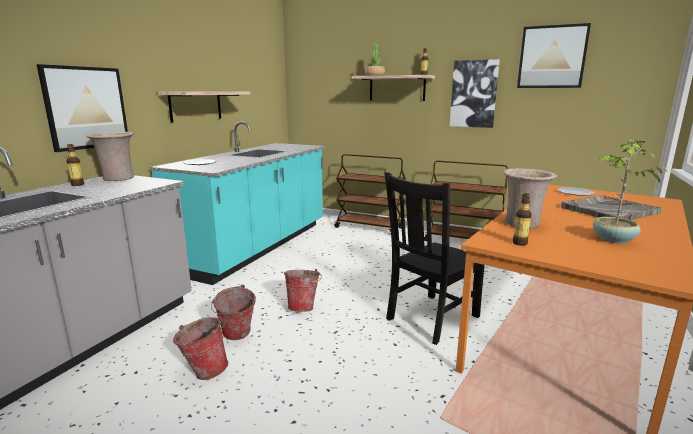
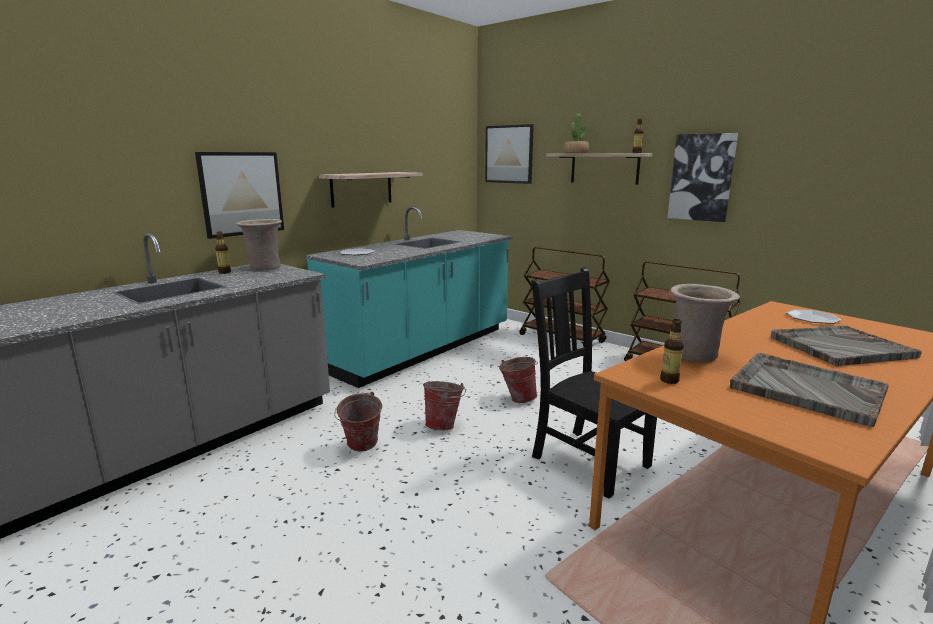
camera: 15 degrees right, 0 degrees up
bucket [173,317,228,380] -> bucket moved to [499,357,538,403]
black chair [384,172,485,345] -> black chair turned 75 degrees clockwise [531,267,657,499]
picture [517,23,591,88] -> picture moved to [485,124,534,184]
potted plant [593,139,668,244] -> grey tray [730,353,889,427]

